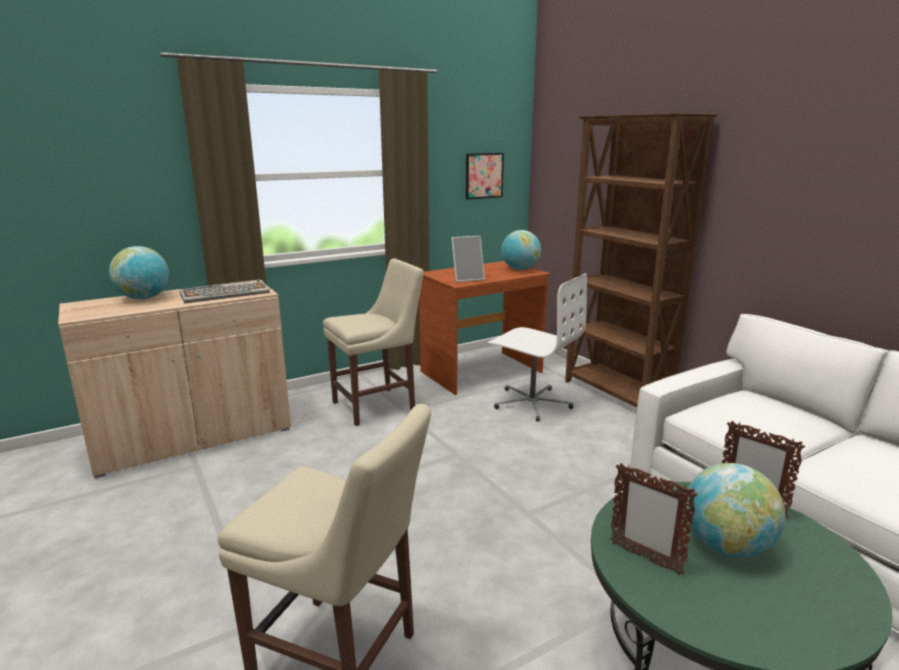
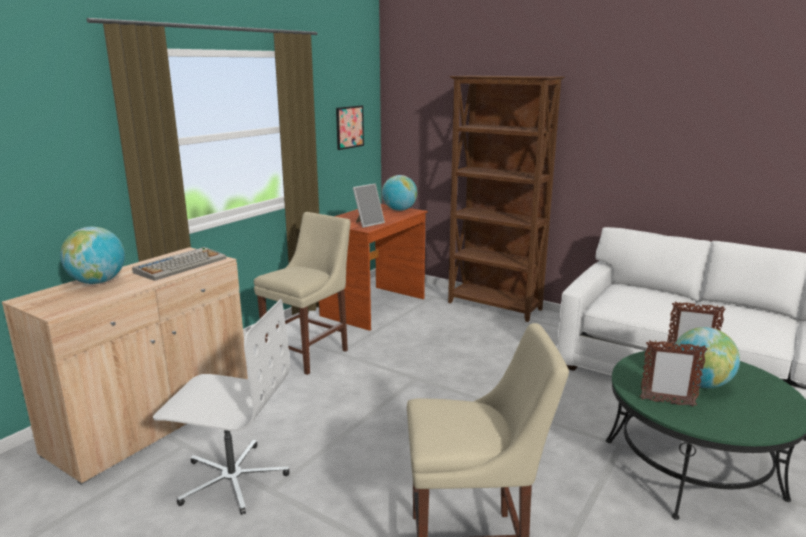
camera: 25 degrees left, 0 degrees up
white office chair [488,273,587,422] -> white office chair moved to [153,299,290,515]

